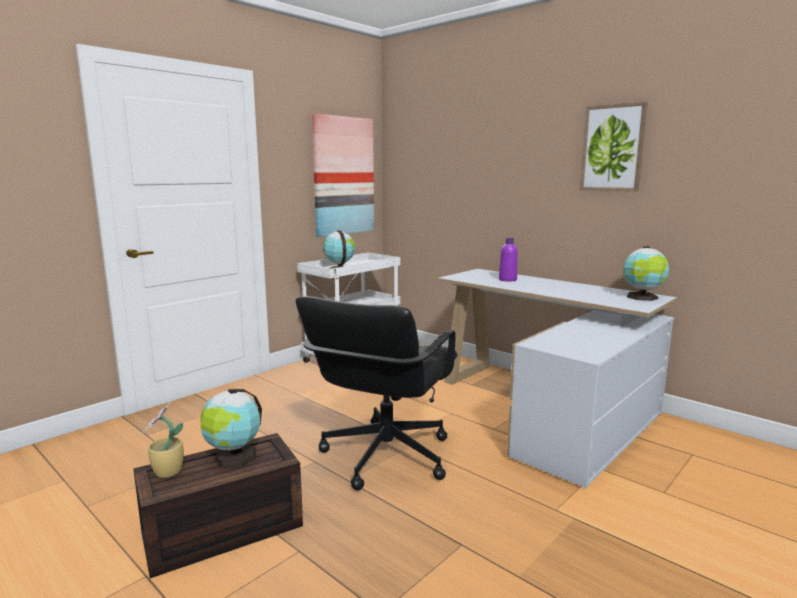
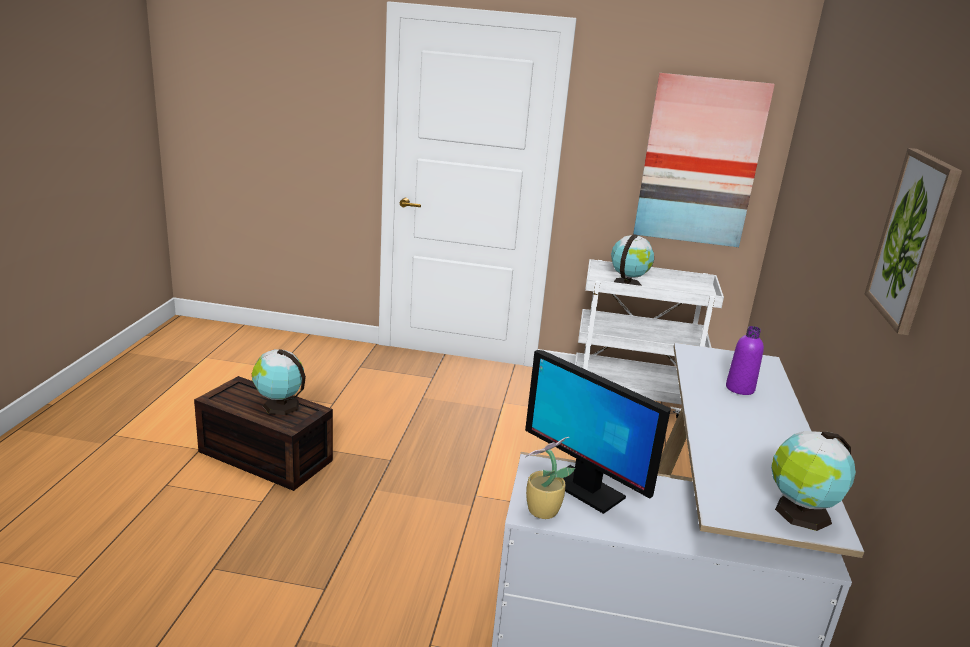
camera: 55 degrees right, 10 degrees up
potted plant [142,399,184,478] -> potted plant moved to [525,437,575,519]
black office chair [296,296,457,490] -> none
none -> monitor [525,350,671,514]

